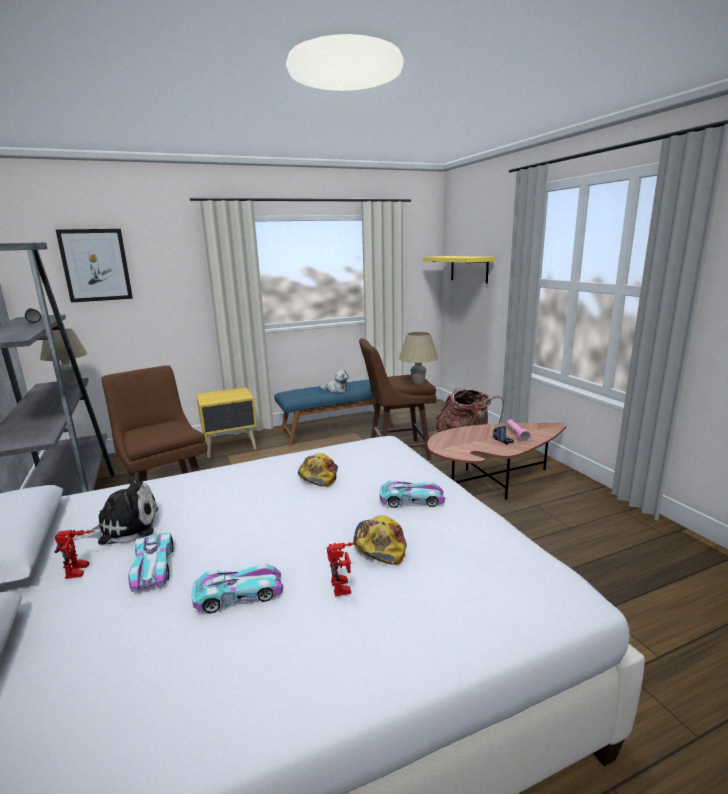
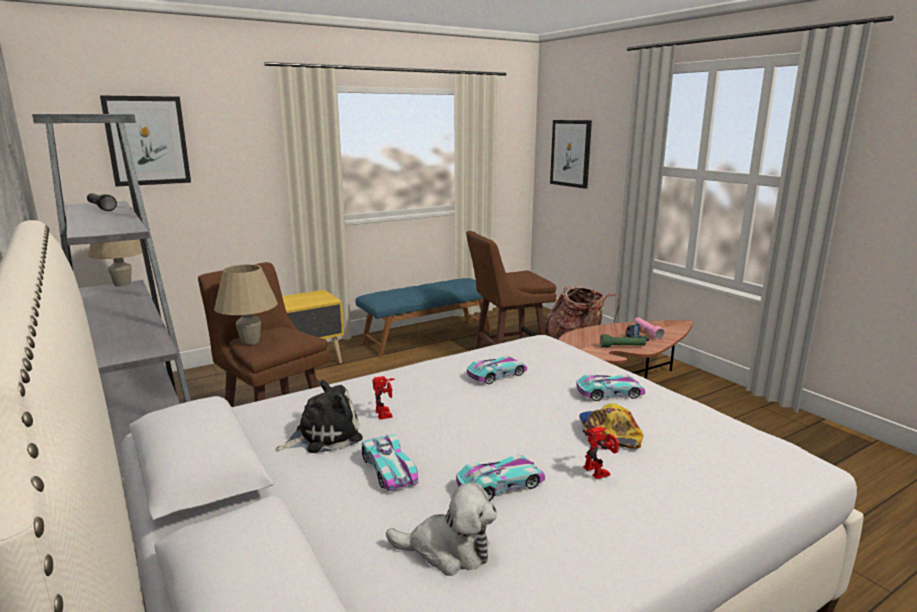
camera: 10 degrees left, 0 degrees up
toy robot [55,530,93,579] -> toy robot moved to [372,376,395,420]
cap [298,453,338,487] -> toy car [467,356,527,385]
plush toy [319,369,349,393] -> plush toy moved to [386,482,497,576]
beige table lamp [399,332,438,384] -> beige table lamp moved to [214,264,278,345]
yellow shelf [423,256,495,284] -> picture [550,120,592,189]
none -> green flashlight [600,334,646,348]

